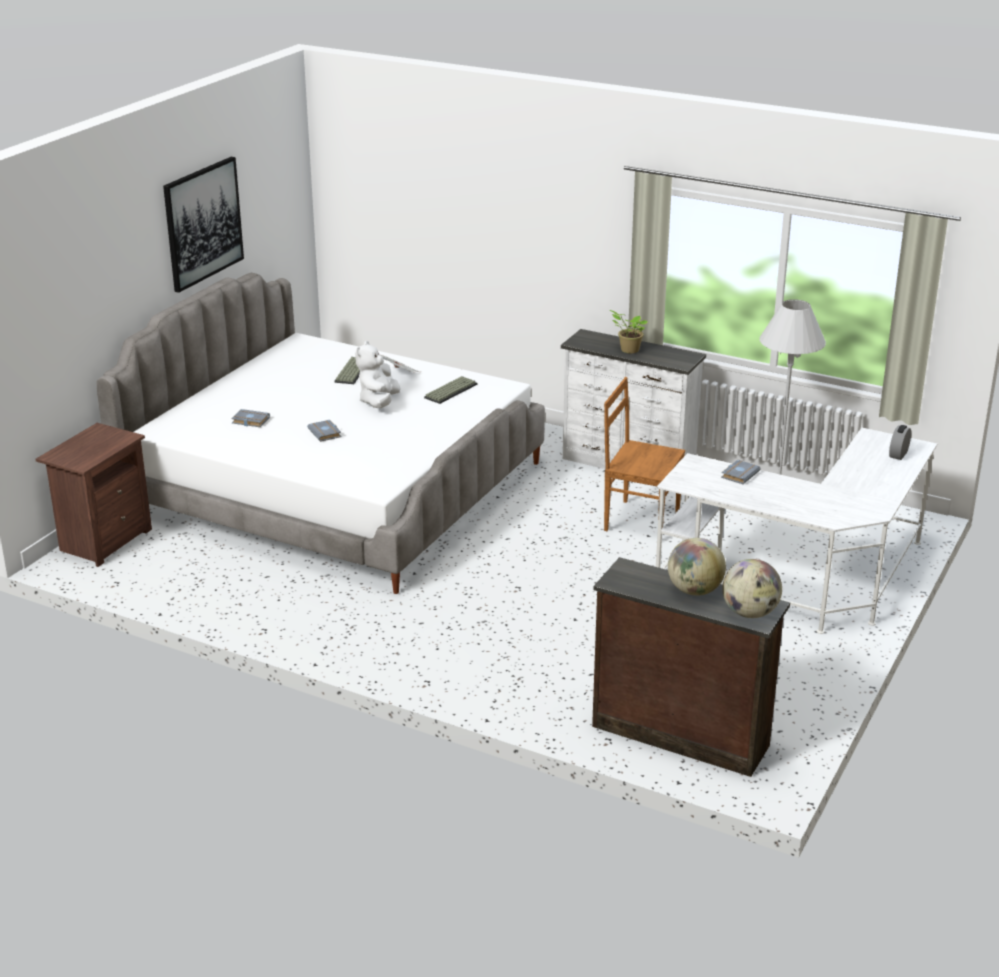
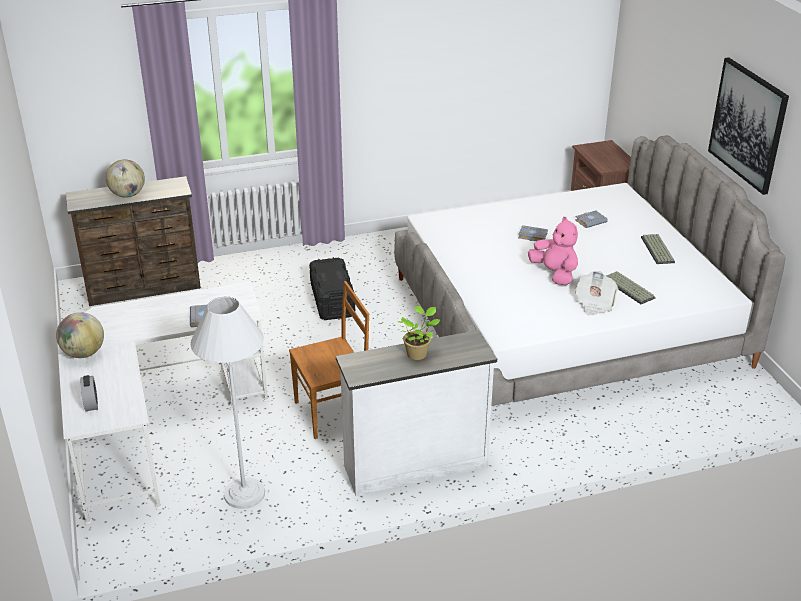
camera: 135 degrees right, 5 degrees up
white plush toy [355,341,401,408] -> pink plush toy [528,217,578,285]
keyboard [424,376,477,404] -> keyboard moved to [641,234,675,264]
globe [722,559,782,618] -> globe moved to [56,312,104,358]
none -> black storage box [309,257,355,320]

